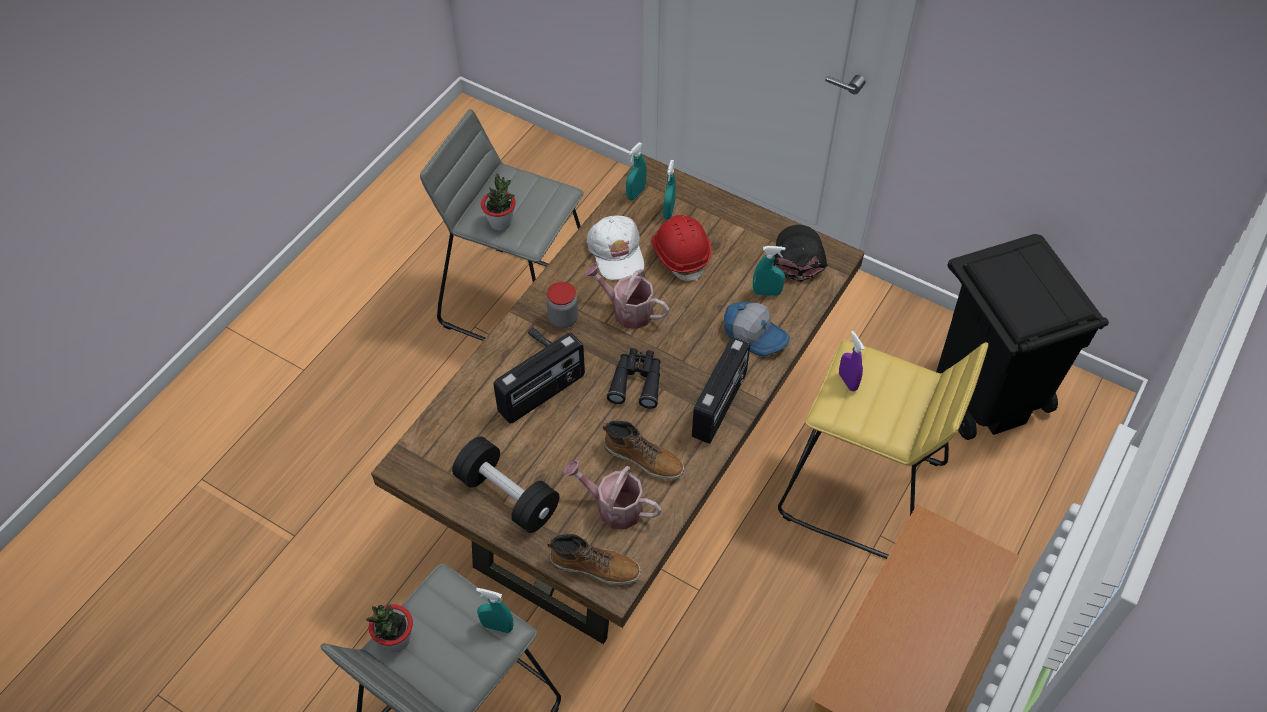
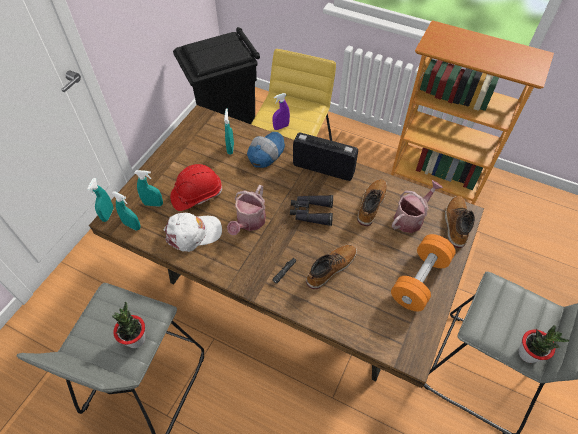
camera: 95 degrees left, 0 degrees up
black dumbbell [452,436,559,533] -> orange dumbbell [391,234,456,311]
turquoise spray bottle [476,588,514,633] -> turquoise spray bottle moved to [87,178,114,222]
radio [493,333,585,424] -> boot [306,244,357,289]
jar [547,282,578,328] -> none
watering can [563,460,662,530] -> watering can turned 150 degrees counterclockwise [392,180,443,233]
black cap [773,224,828,283] -> none

